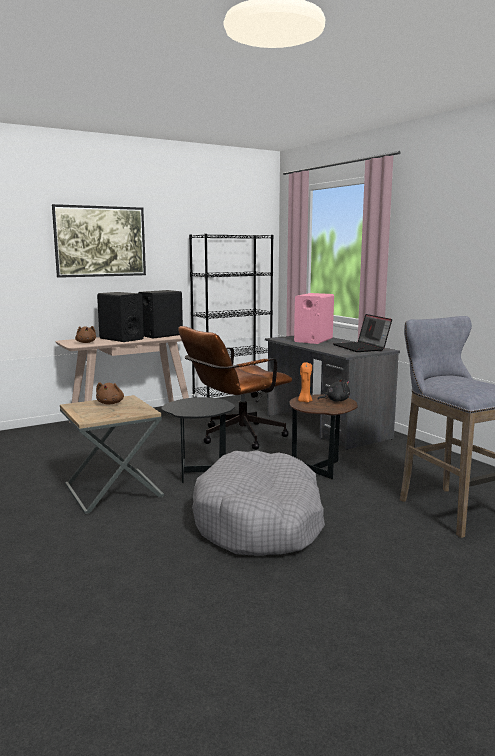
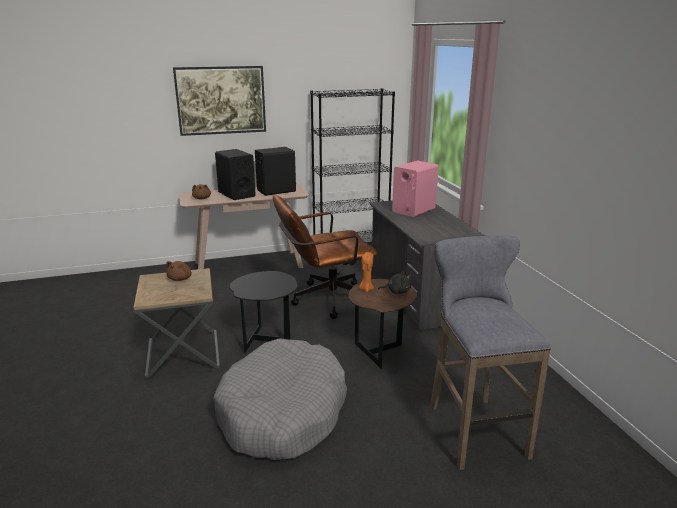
camera: 15 degrees right, 10 degrees up
laptop [333,314,392,352] -> none

